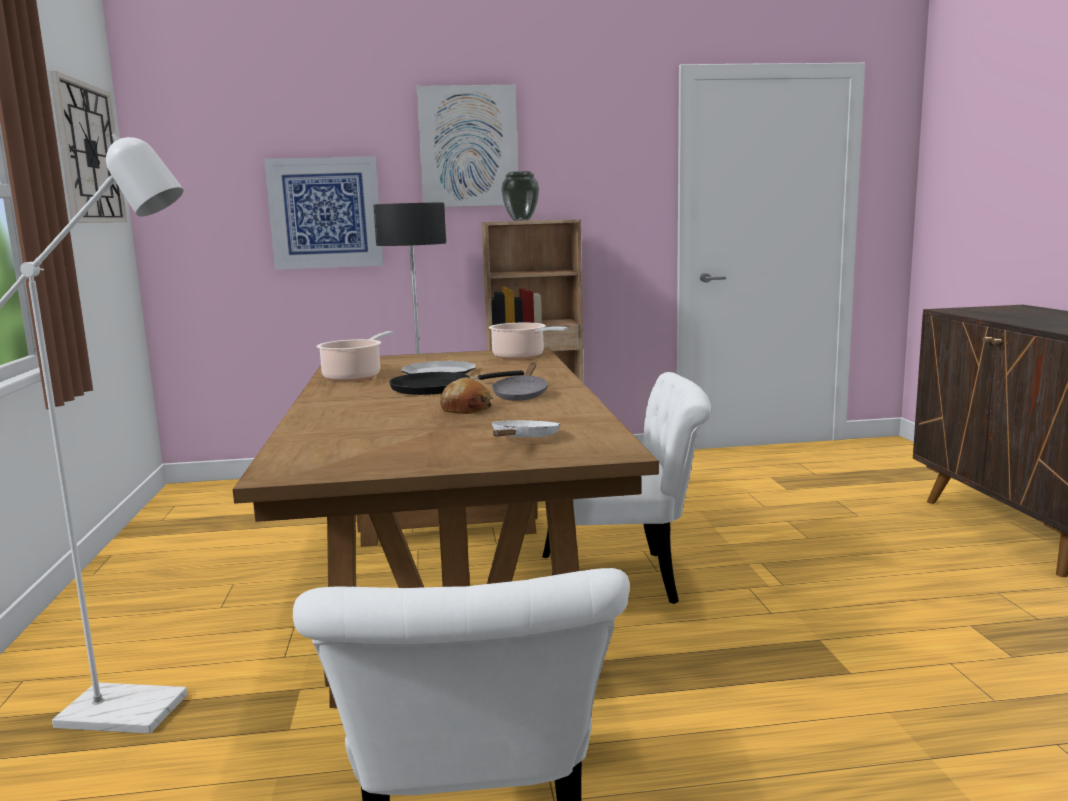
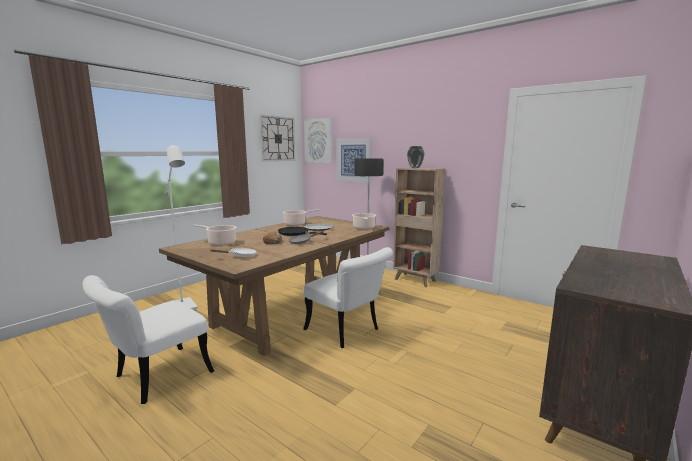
camera: 45 degrees right, 0 degrees up
picture [417,85,518,207] -> picture moved to [304,118,333,163]
none -> cooking pot [193,224,237,246]

